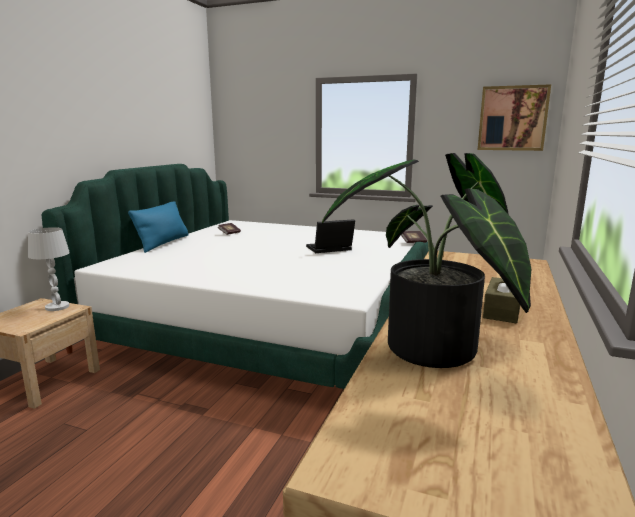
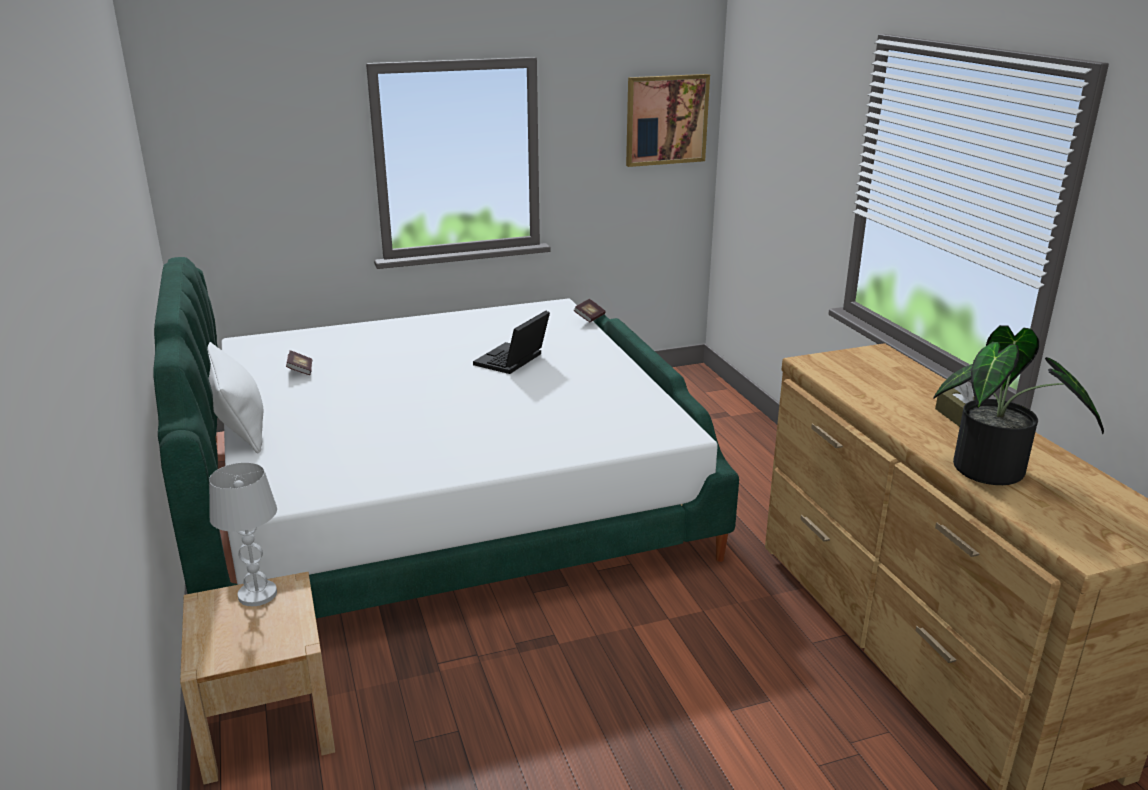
camera: 40 degrees left, 10 degrees up
blue pillow [128,201,189,253] -> white pillow [207,342,263,454]

